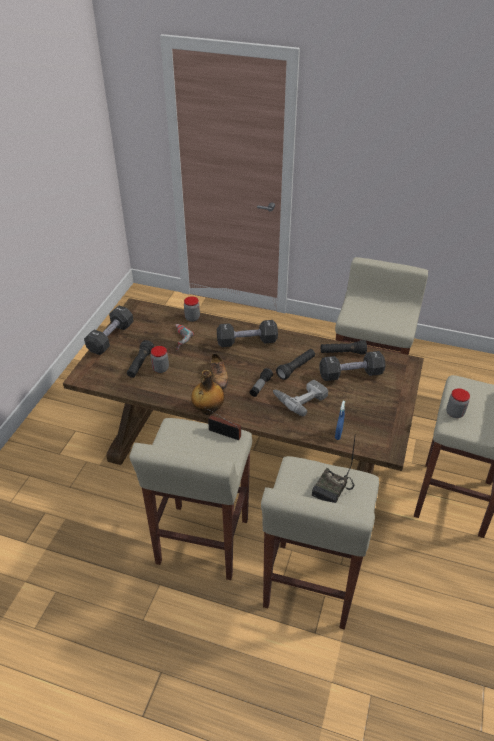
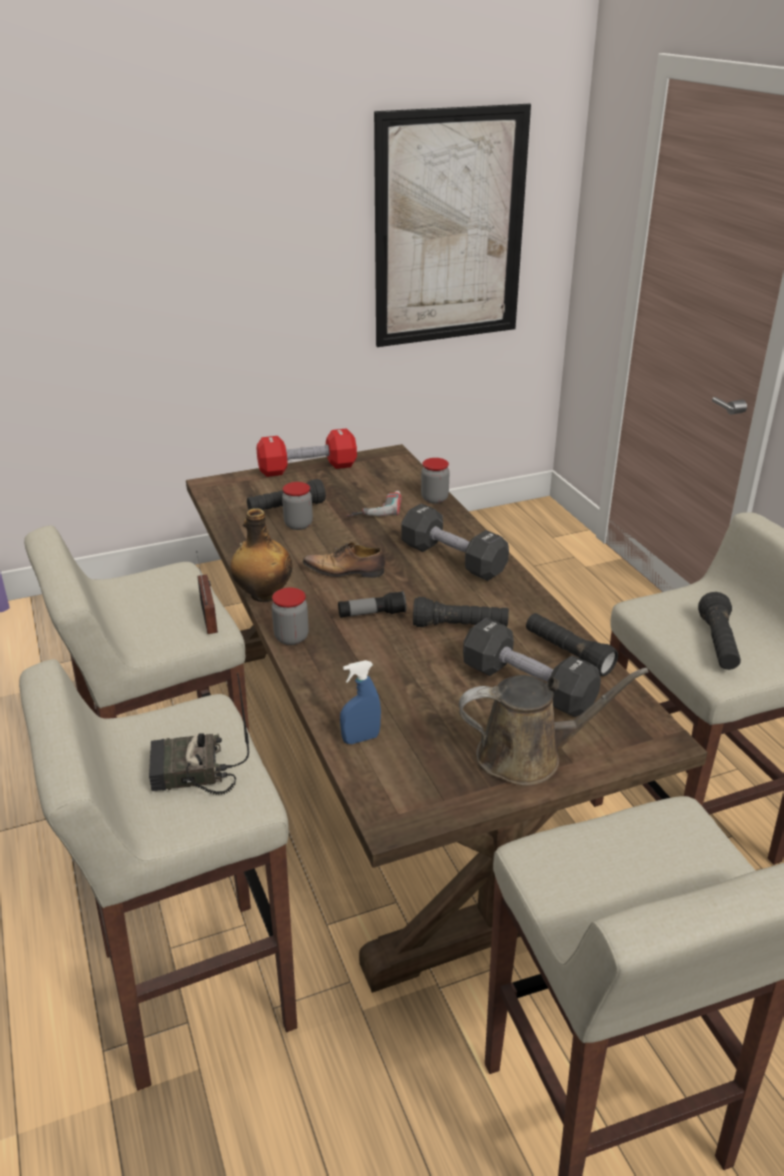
camera: 50 degrees right, 10 degrees down
black dumbbell [84,306,134,355] -> red dumbbell [256,428,357,477]
shoe [210,353,228,389] -> shoe turned 60 degrees clockwise [303,541,385,578]
power drill [273,380,328,416] -> none
jar [446,388,470,418] -> jar moved to [272,588,309,645]
none -> picture [374,104,531,347]
none -> brown watering can [459,668,649,786]
none -> black flashlight [698,592,741,670]

